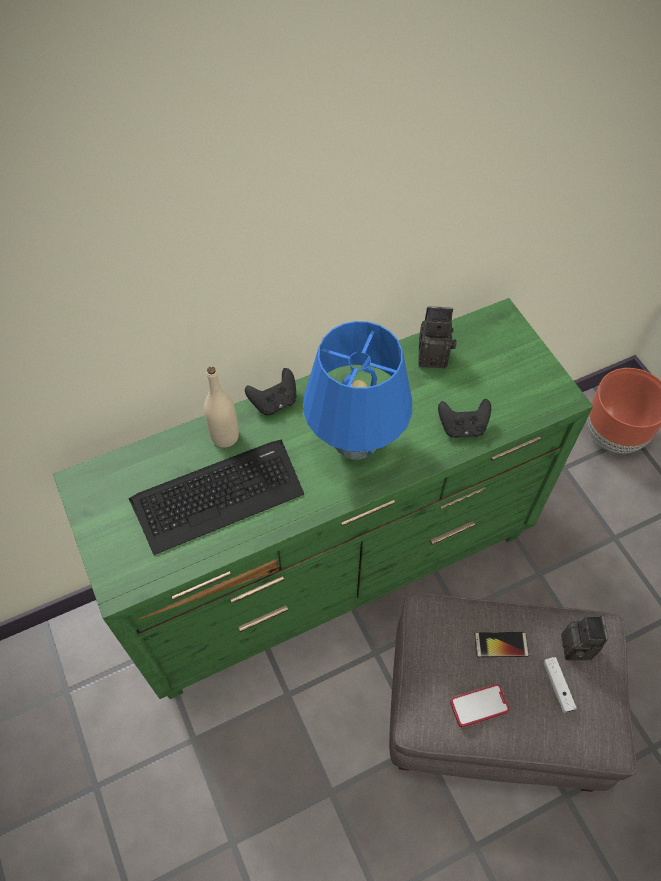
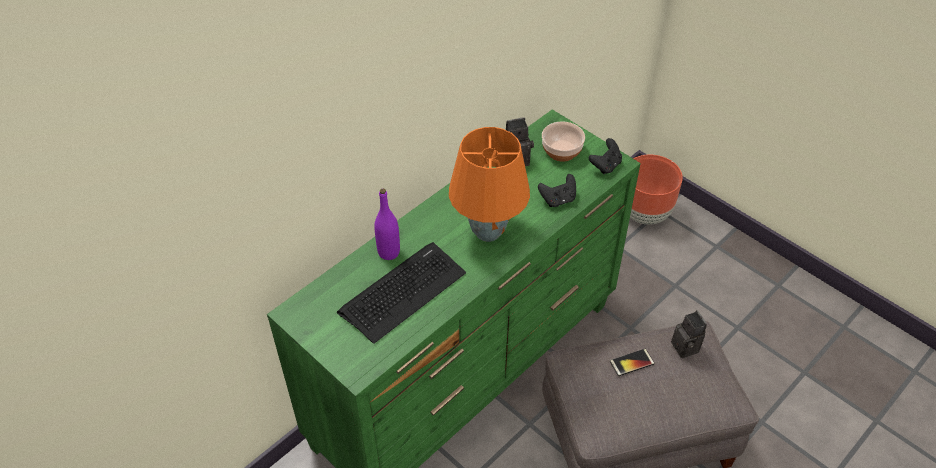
camera: 20 degrees left, 10 degrees down
beige bottle [204,366,239,448] -> purple bottle [374,188,400,260]
black game controller [245,368,296,415] -> black game controller moved to [589,138,622,174]
blue table lamp [303,321,412,460] -> orange table lamp [449,127,530,242]
phone [450,684,509,727] -> none
white game controller [543,657,577,713] -> none
none -> bowl [542,121,585,162]

